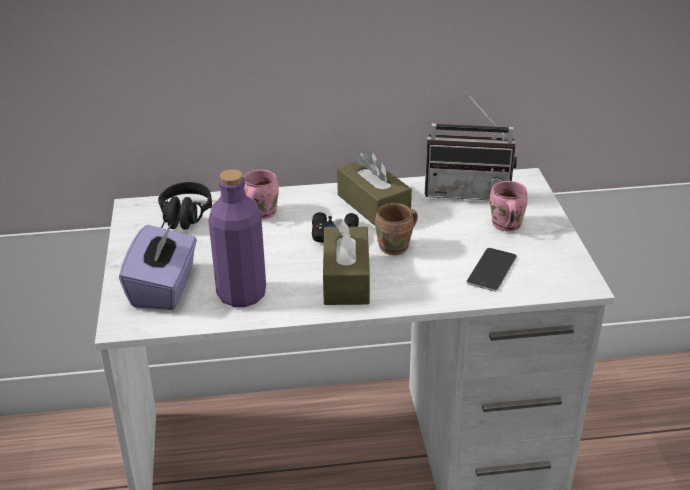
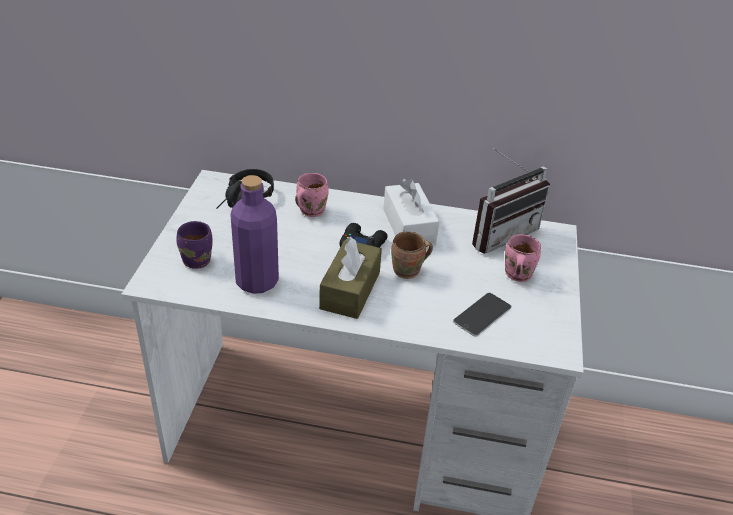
camera: 15 degrees right, 5 degrees up
purple tissue box [119,223,197,310] -> purple mug [176,221,213,269]
brown tissue box [337,150,412,226] -> white tissue box [383,178,440,245]
radio [425,91,517,200] -> radio turned 60 degrees counterclockwise [472,148,550,254]

